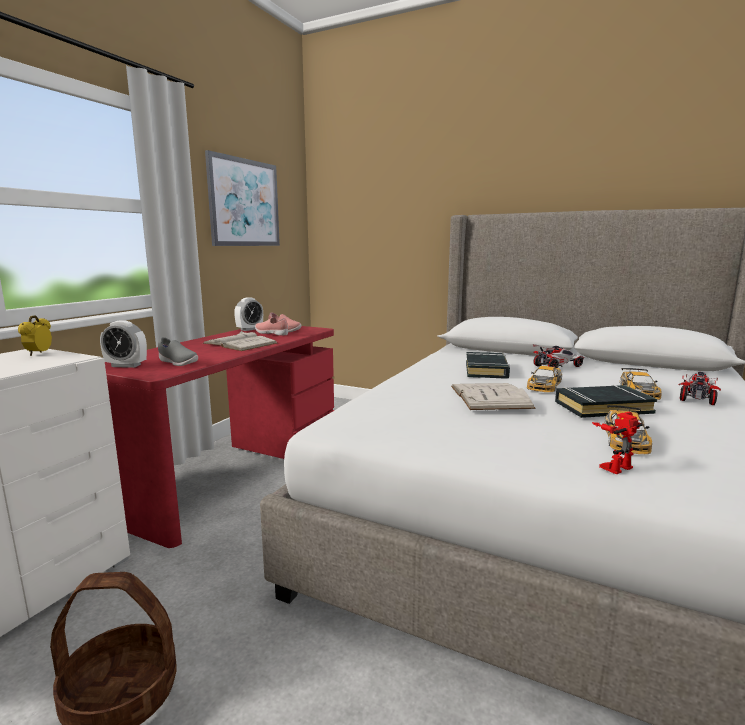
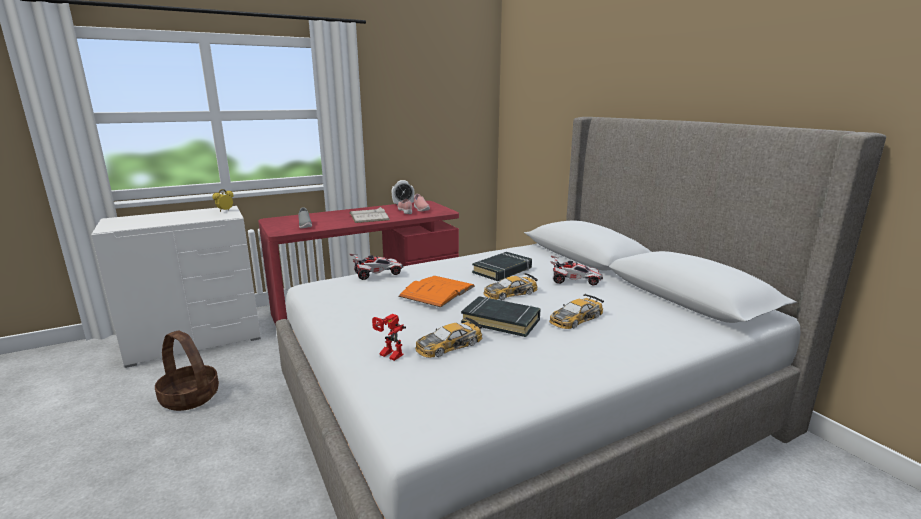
camera: 35 degrees right, 5 degrees up
alarm clock [100,320,147,368] -> none
picture [205,150,280,246] -> none
white book [451,383,536,410] -> orange book [398,276,475,307]
toy robot [592,412,643,474] -> toy robot turned 150 degrees counterclockwise [372,314,406,361]
toy car [678,372,721,405] -> toy car moved to [350,254,404,280]

